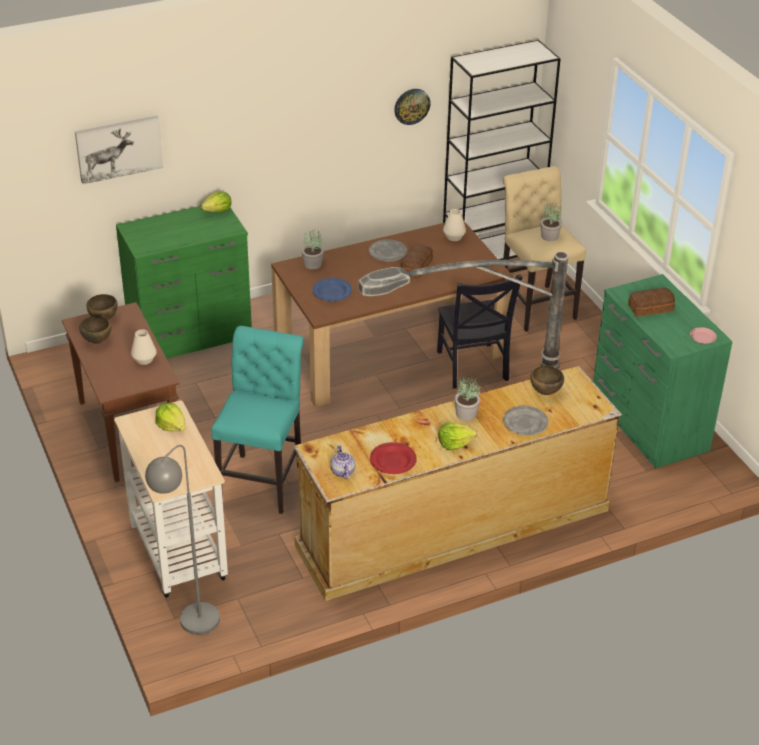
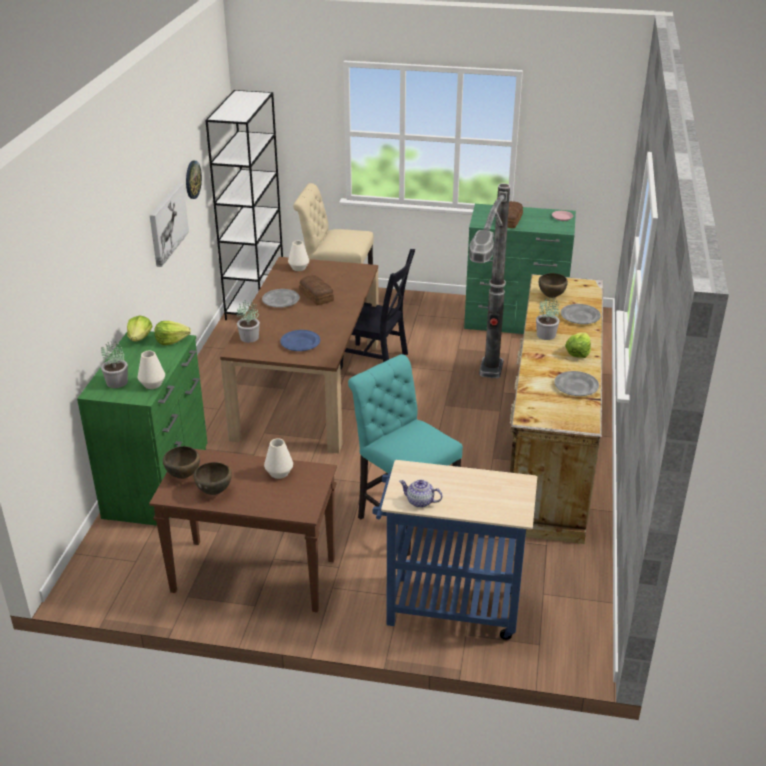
camera: 55 degrees left, 5 degrees down
picture [75,116,163,184] -> picture moved to [150,183,189,267]
white cart [114,400,228,598] -> blue cart [373,460,537,640]
grey floor lamp [145,445,220,635] -> none
lettuce [155,403,185,431] -> lettuce moved to [154,321,191,345]
teapot [331,445,355,479] -> teapot moved to [399,479,443,508]
red plate [370,442,417,474] -> grey plate [554,371,599,396]
potted plant [540,204,562,241] -> potted plant moved to [101,340,128,388]
none -> white vase [138,351,165,389]

